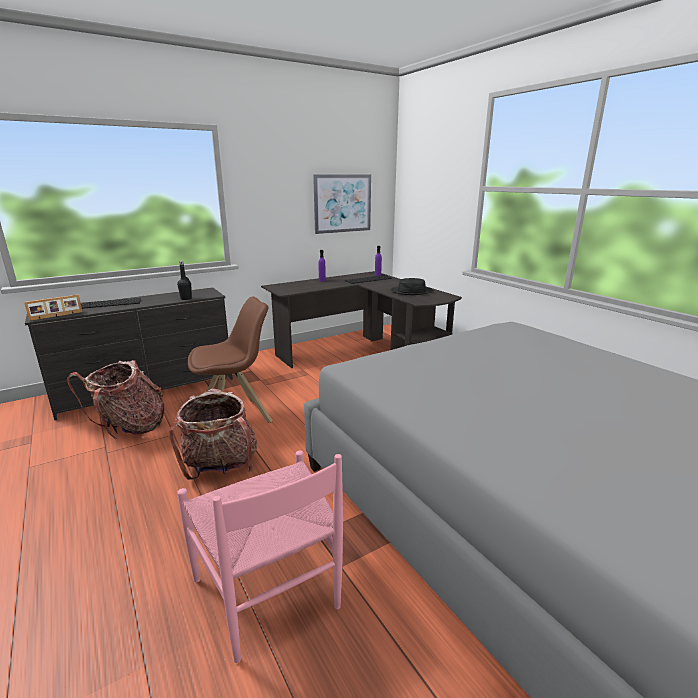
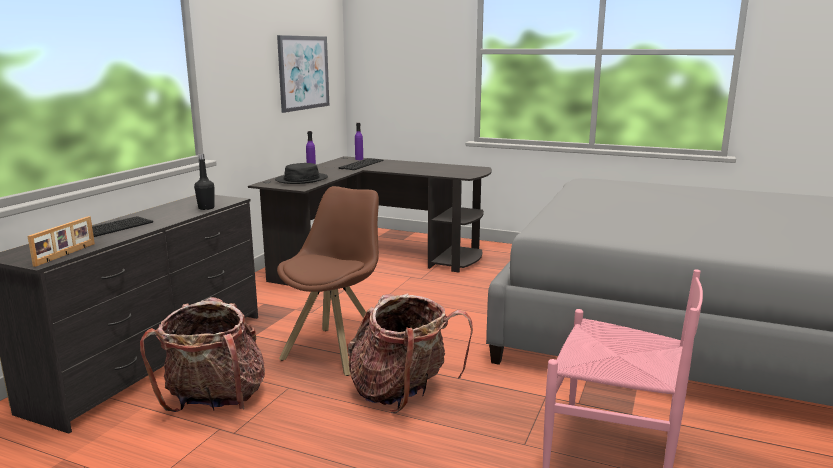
camera: 35 degrees left, 5 degrees down
black hat [391,278,433,295] -> black hat moved to [275,163,328,184]

